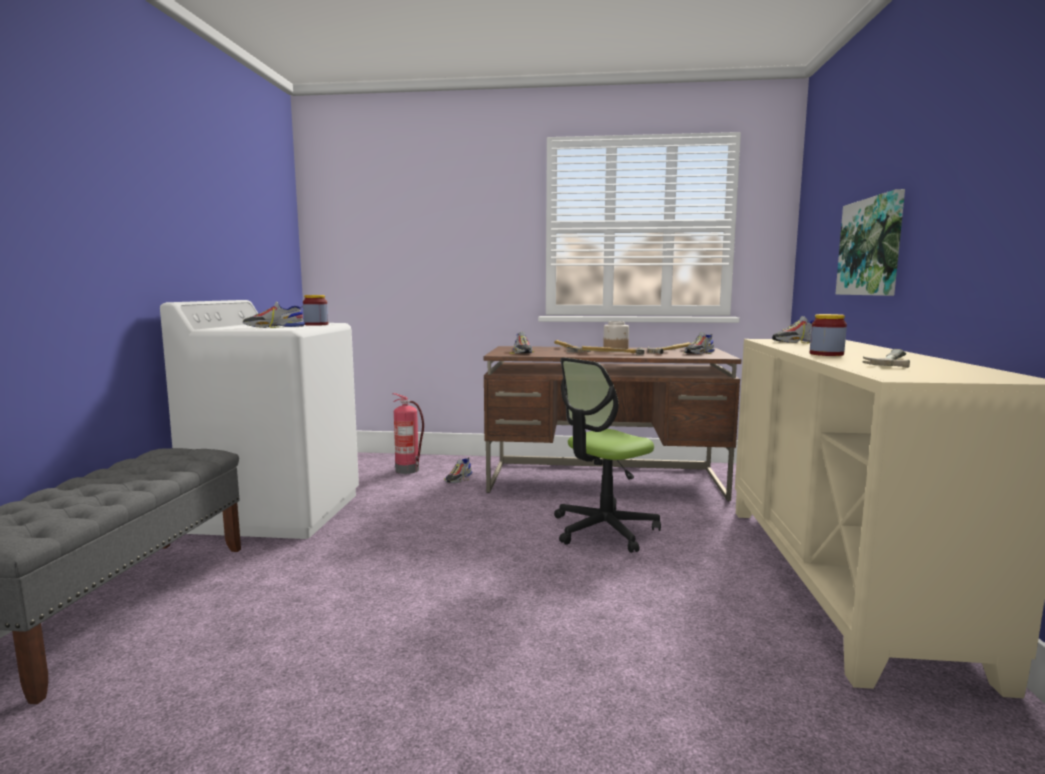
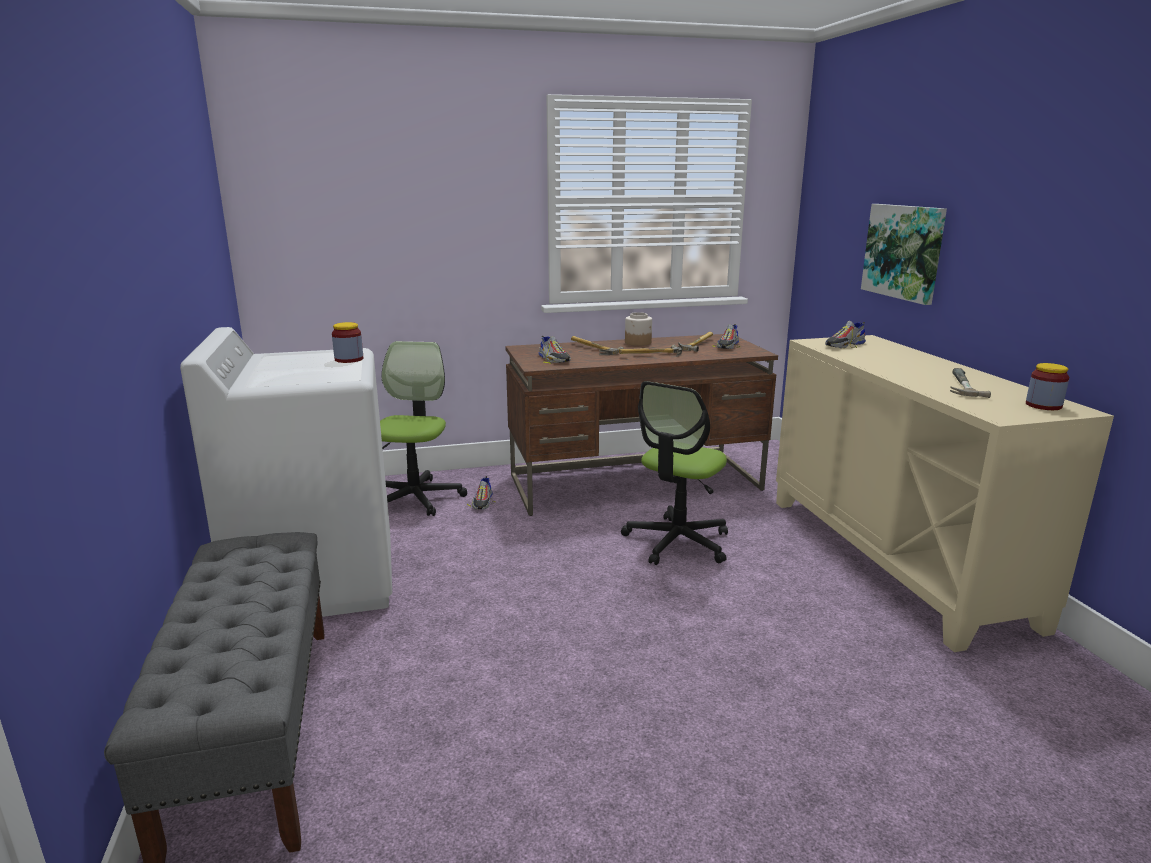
camera: 20 degrees left, 10 degrees up
shoe [243,302,305,328] -> none
fire extinguisher [393,393,424,474] -> office chair [380,341,467,516]
jar [810,314,847,356] -> jar moved to [1026,363,1069,410]

